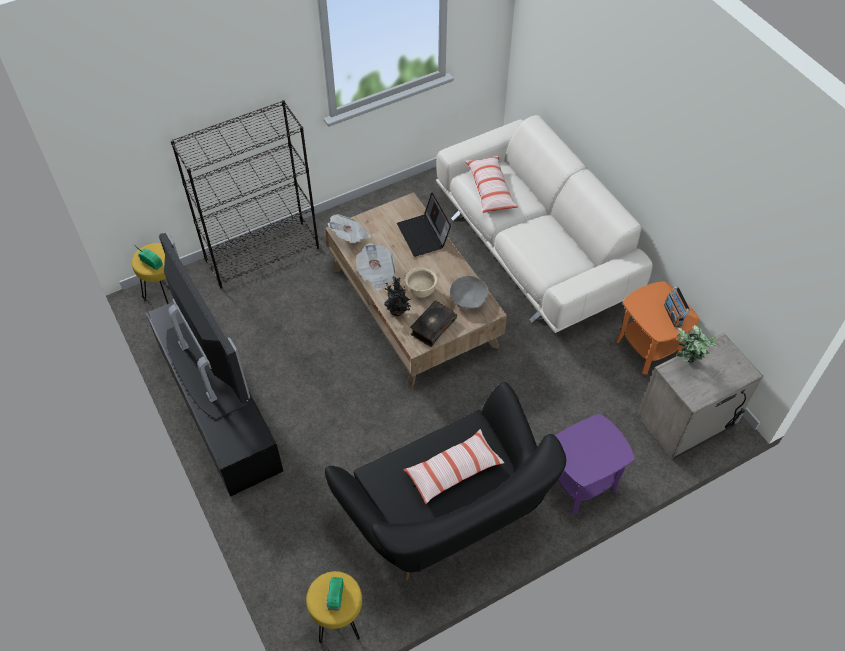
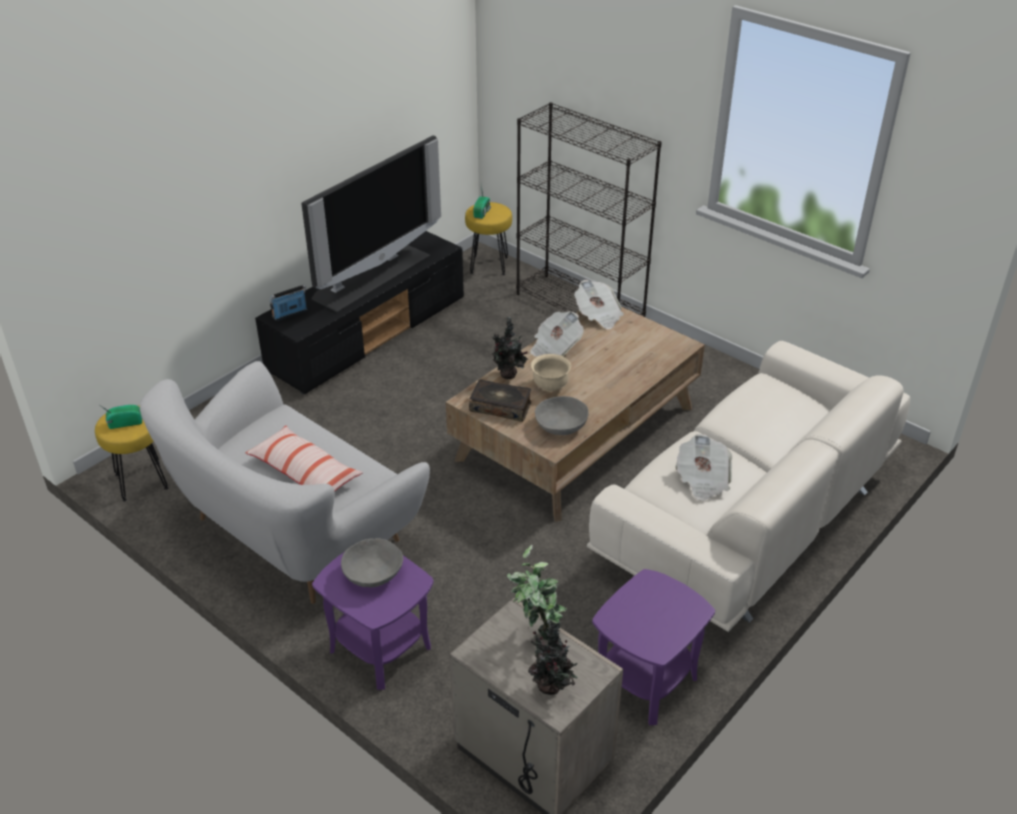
camera: 70 degrees right, 15 degrees down
black sofa [325,382,566,580] -> white sofa [140,361,430,604]
laptop [397,192,451,257] -> none
pillow [465,156,518,213] -> none
orange side table [616,281,700,375] -> purple side table [592,569,715,725]
radio [664,286,690,327] -> radio moved to [270,285,307,321]
none -> grey bowl [341,538,404,587]
none -> potted plant [528,619,578,695]
none -> newspaper [675,434,732,501]

